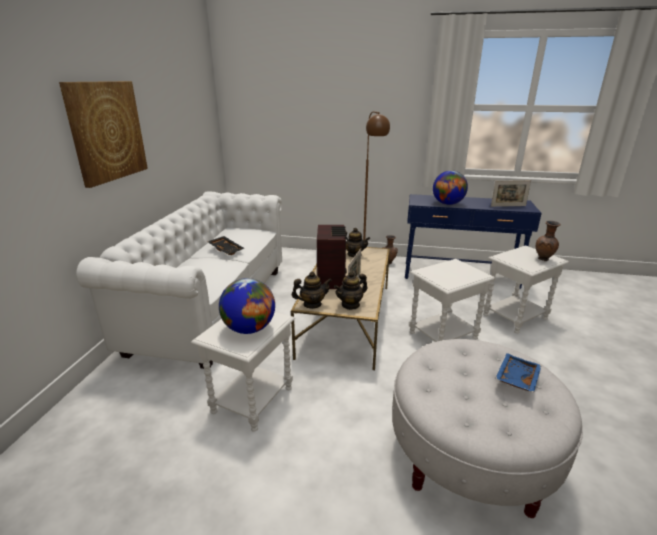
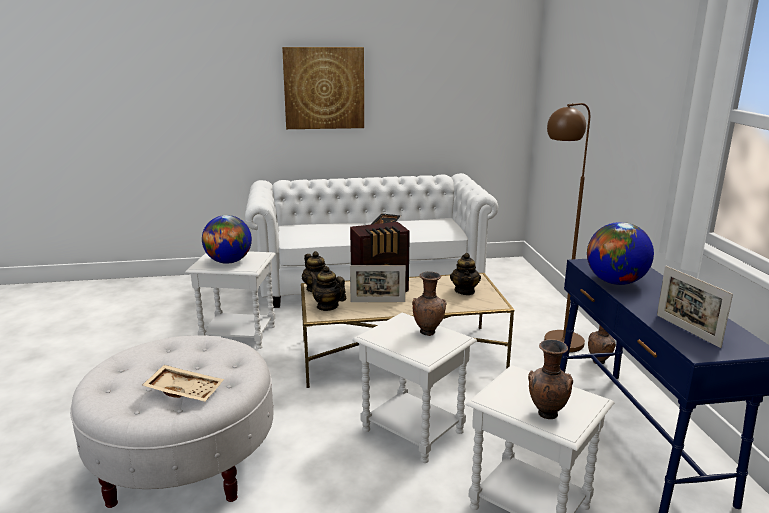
camera: 70 degrees right, 5 degrees down
blue tray [496,353,542,392] -> beige tray [143,365,224,402]
none -> brown vase [412,272,446,336]

